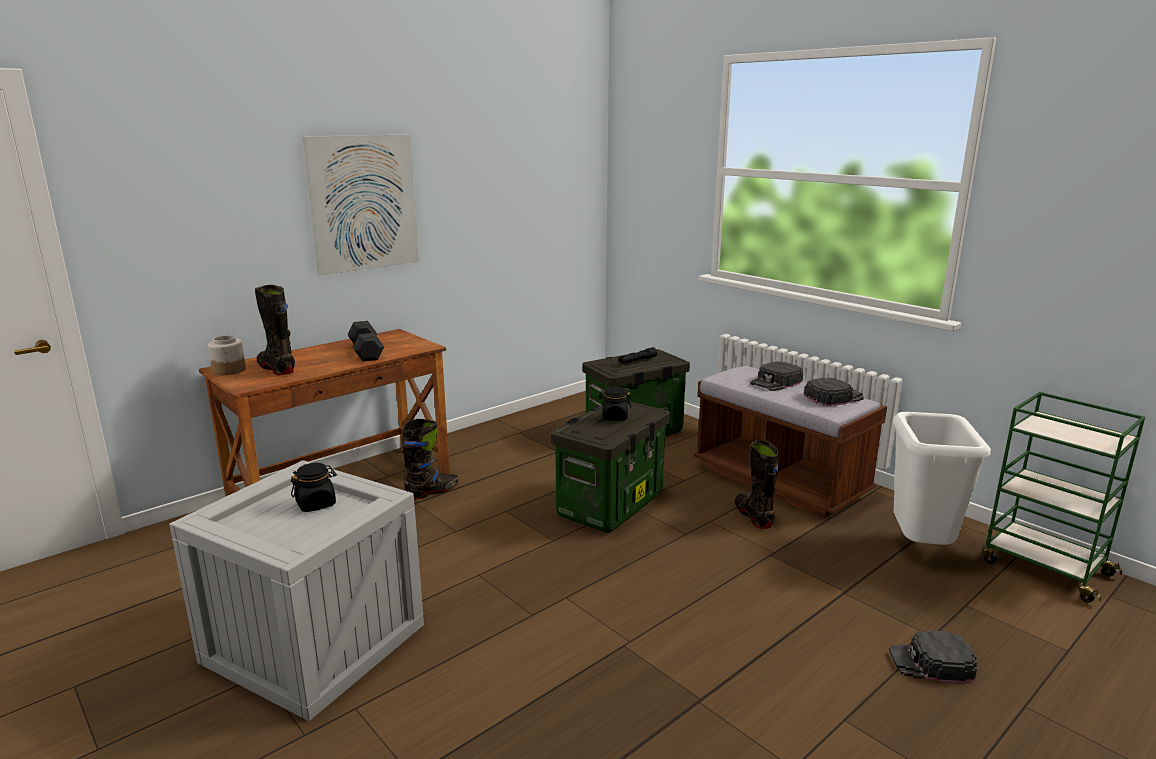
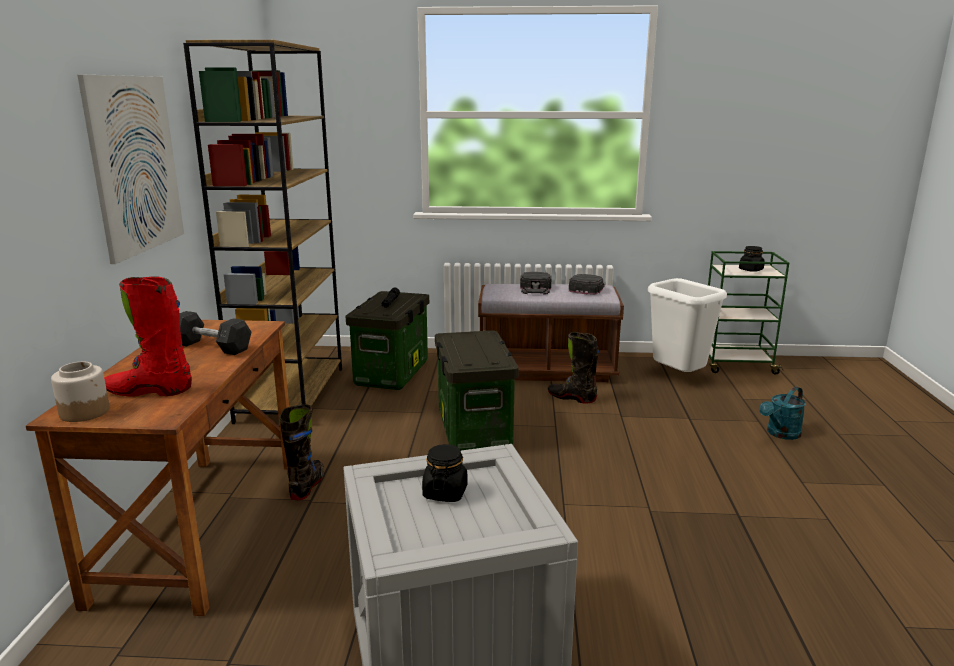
camera: 45 degrees left, 0 degrees up
black boot [255,285,295,375] -> red boot [104,276,192,396]
black jar [599,387,631,421] -> black jar moved to [739,246,765,272]
black cap [889,630,977,683] -> turquoise watering can [759,387,806,440]
none -> brown bookcase [183,40,342,424]

